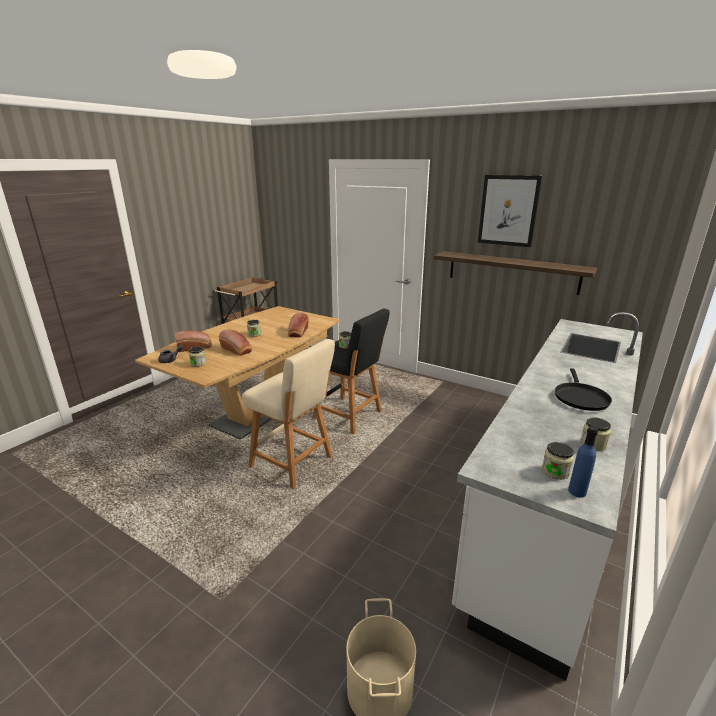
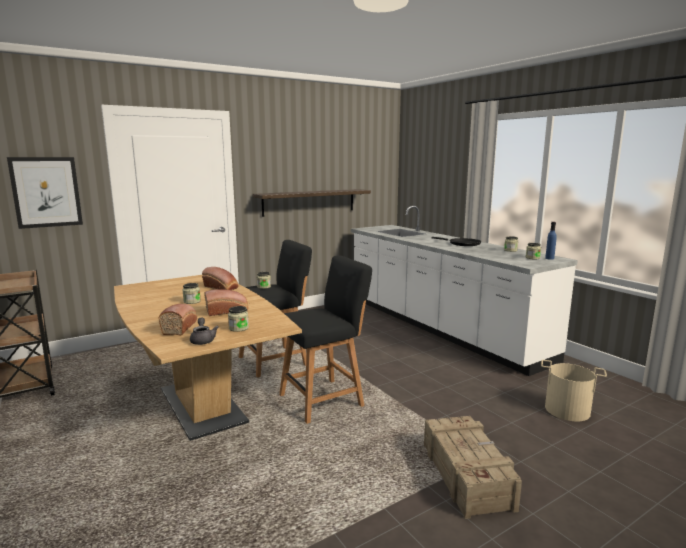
camera: 65 degrees left, 10 degrees down
beige stool [242,339,335,489] -> black stool [279,255,372,424]
picture [478,175,542,247] -> picture moved to [7,157,83,229]
none -> crate [424,416,522,519]

